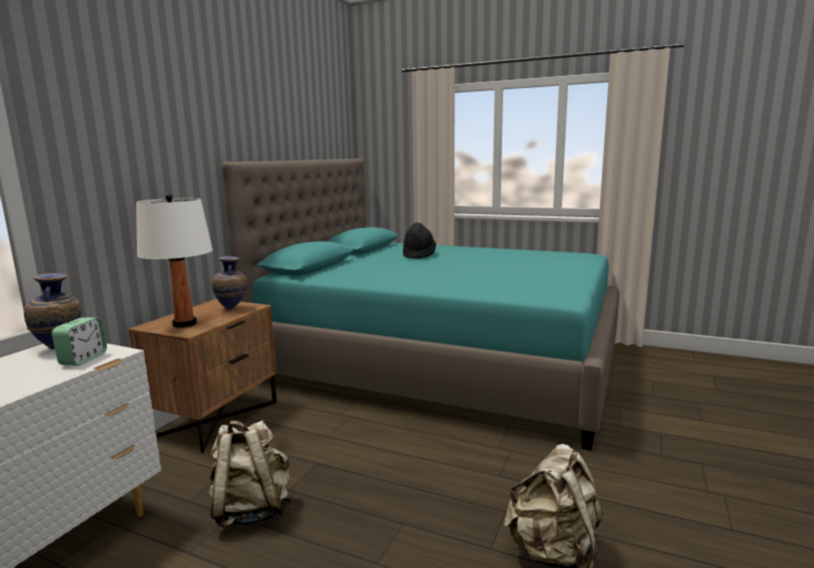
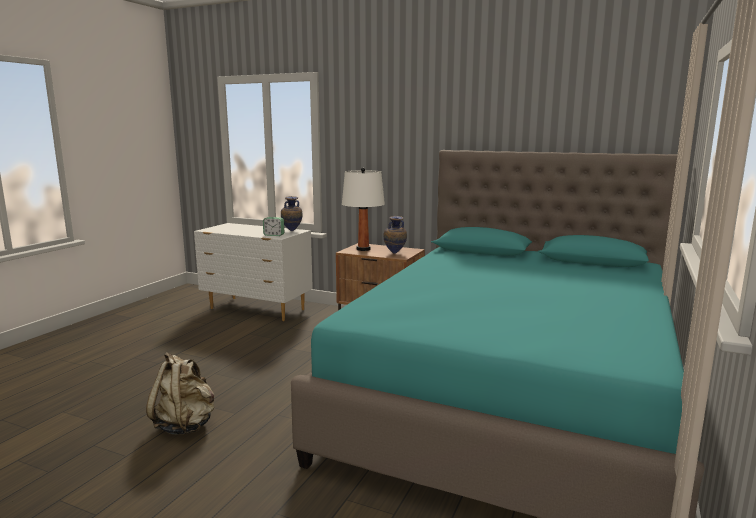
camera: 90 degrees right, 0 degrees up
beige backpack [209,420,292,528] -> none
black hat [403,222,436,259] -> none

